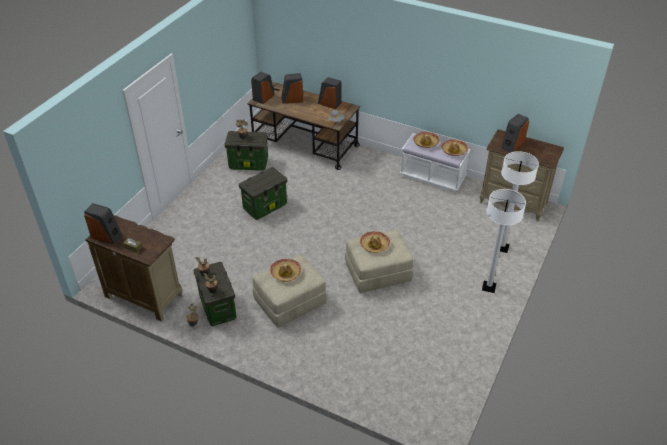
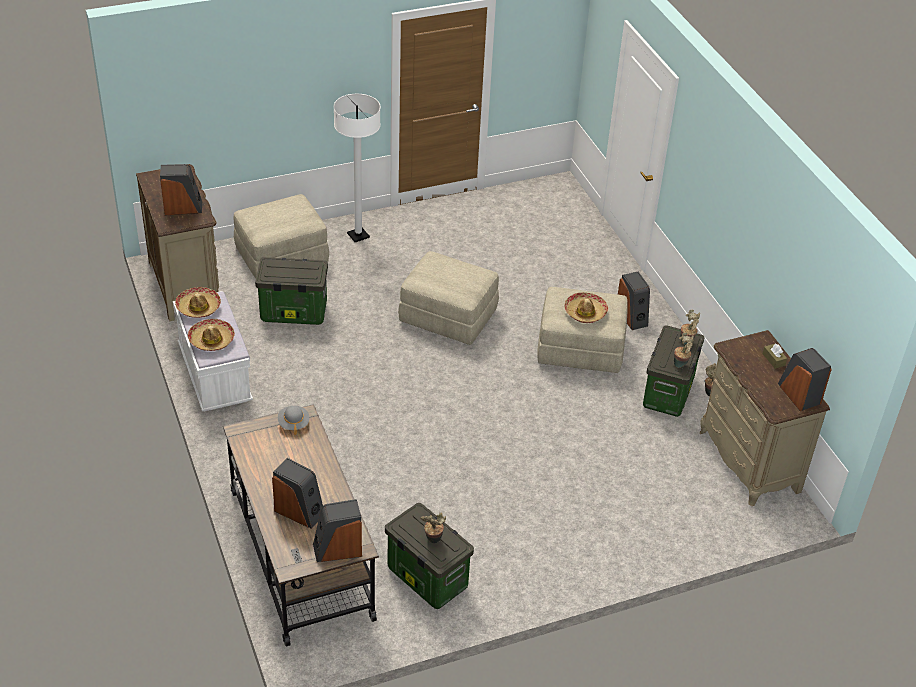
camera: 140 degrees left, 0 degrees up
storage box [239,167,287,220] -> storage box moved to [255,257,328,325]
speaker [318,77,342,109] -> speaker moved to [618,272,650,330]
hat [360,231,390,253] -> none
white floor lamp [500,151,539,253] -> beige ottoman [234,194,329,279]

